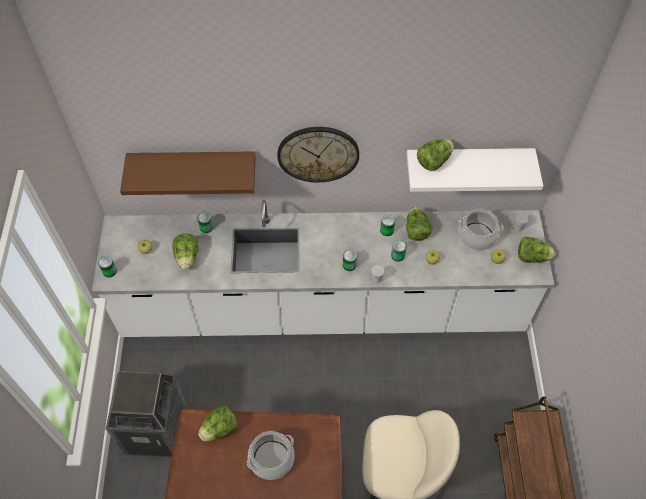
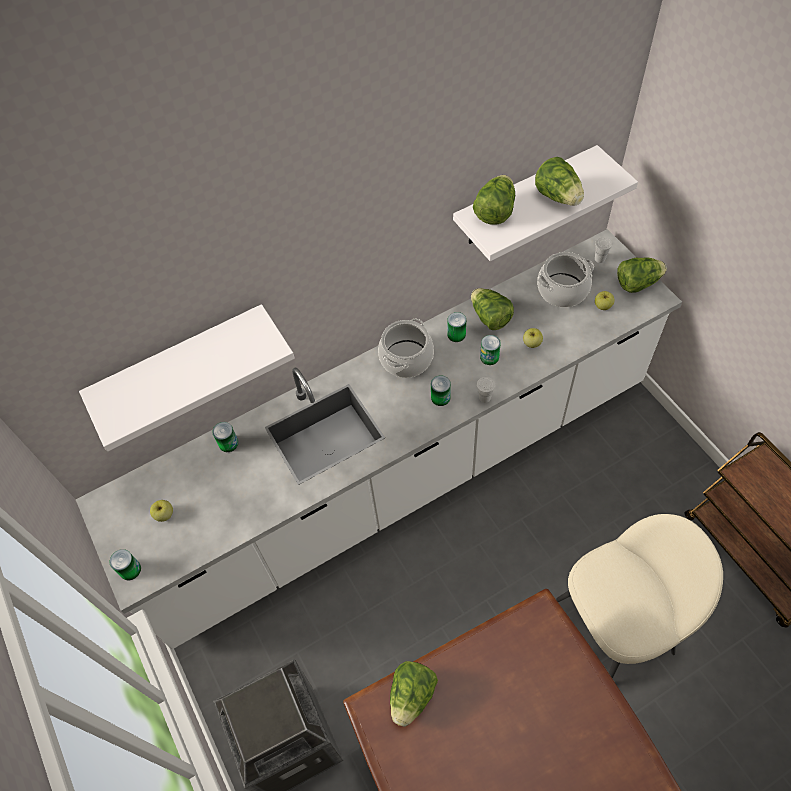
camera: 25 degrees left, 0 degrees up
brown shelf [120,151,256,195] -> white shelf [79,304,295,452]
lettuce [172,233,198,270] -> lettuce moved to [535,157,584,206]
cooking pot [247,431,295,480] -> cooking pot moved to [378,318,434,378]
wall clock [277,127,359,182] -> none

